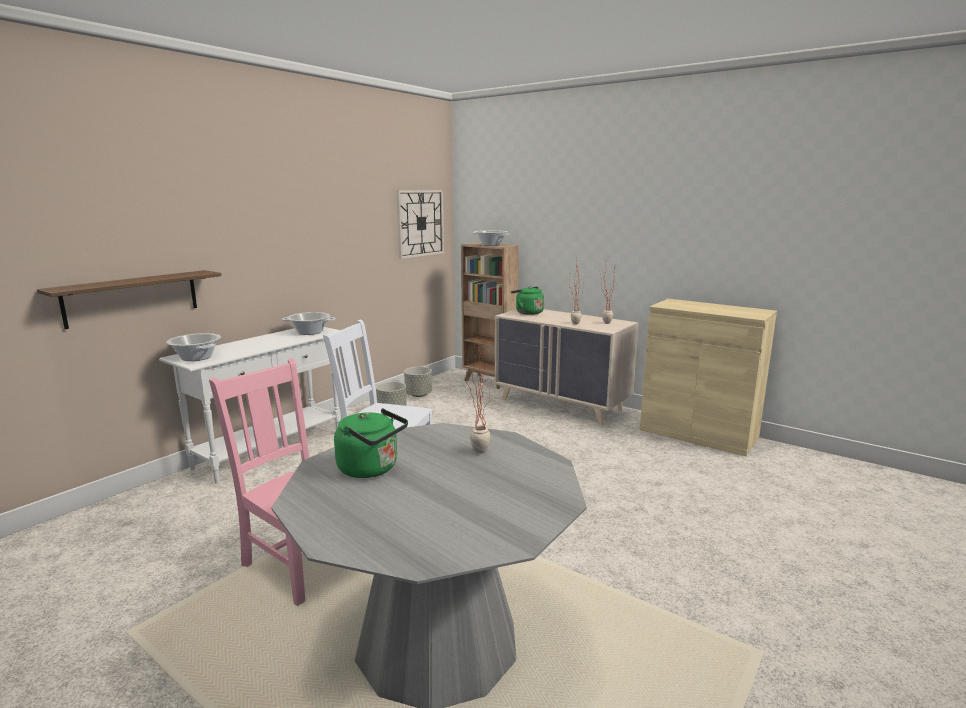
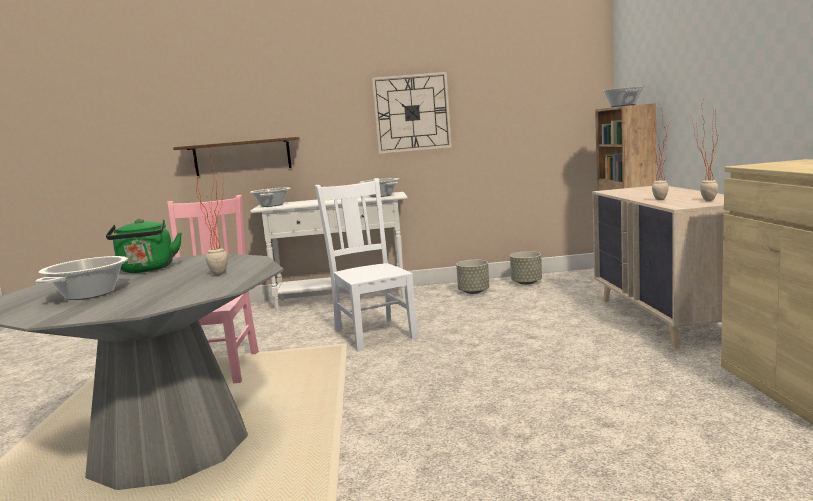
camera: 50 degrees right, 5 degrees down
wall clock [396,190,444,259] -> wall clock moved to [372,72,452,154]
green kettle [511,286,544,315] -> none
none -> cooking pot [36,256,128,300]

